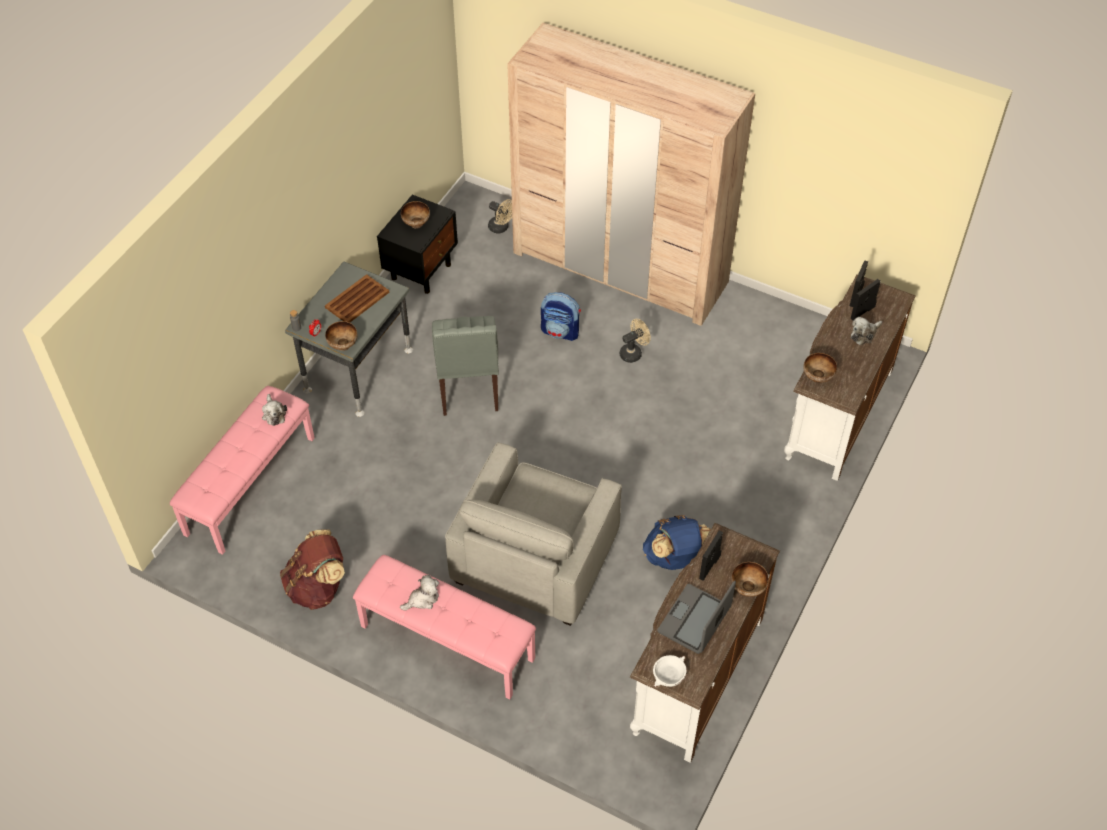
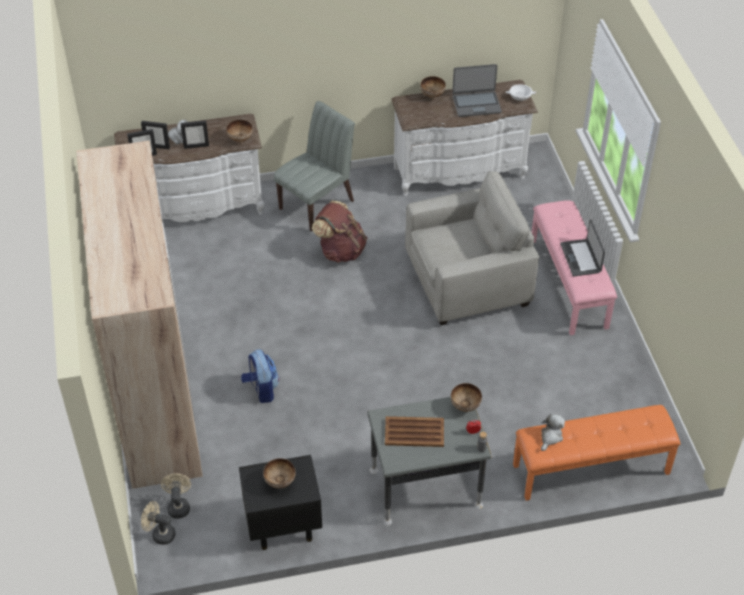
camera: 130 degrees left, 5 degrees down
pink bench [170,386,315,555] -> orange bench [513,405,680,501]
brown backpack [280,529,345,610] -> brown backpack moved to [312,201,367,263]
plush toy [400,575,439,611] -> laptop [560,219,605,277]
grey chair [432,316,499,416] -> grey chair moved to [274,101,355,232]
beige fan [620,319,651,363] -> beige fan moved to [141,501,176,545]
blue backpack [643,515,711,570] -> none
picture frame [699,531,723,581] -> picture frame moved to [181,120,209,149]

